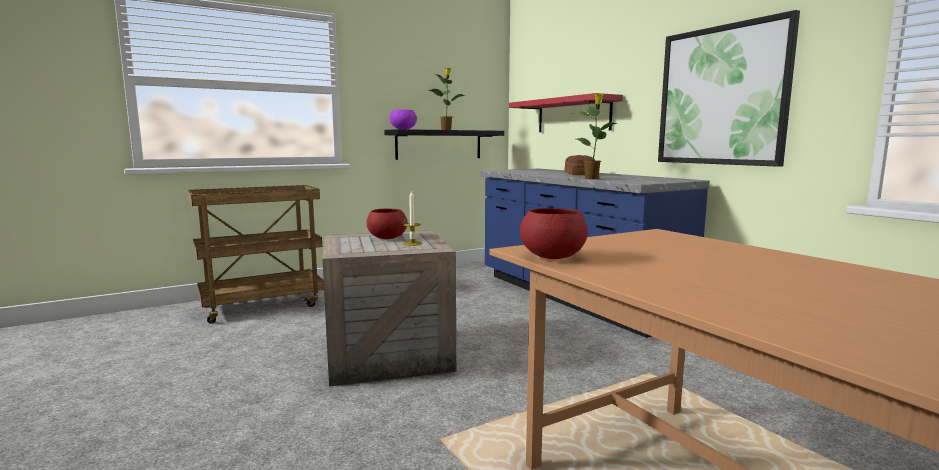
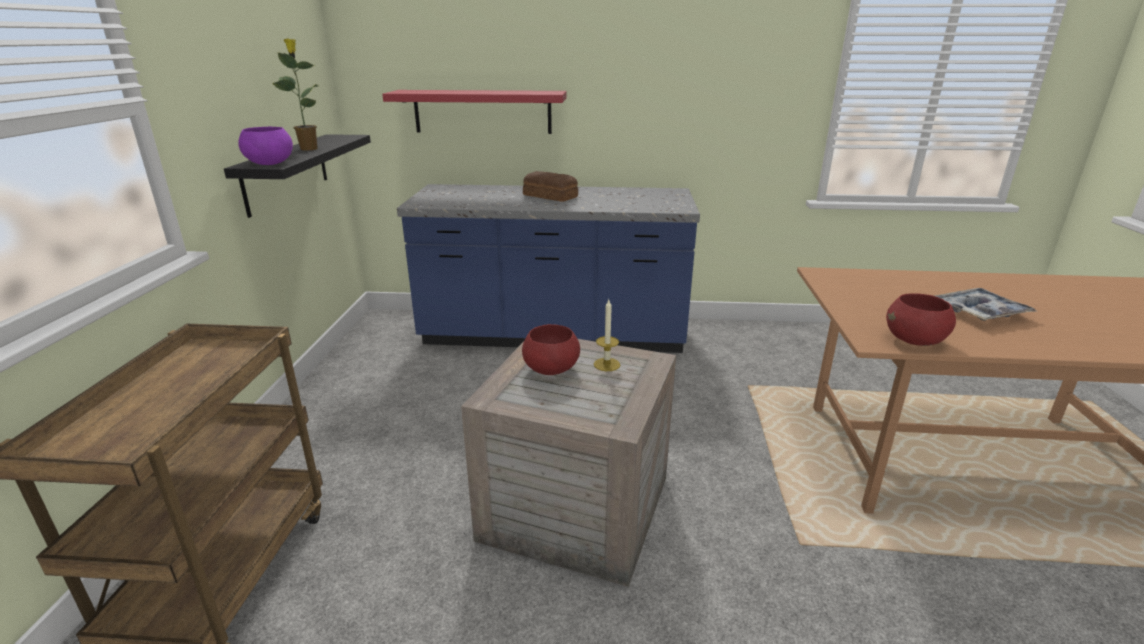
camera: 55 degrees left, 15 degrees up
potted plant [572,94,618,179] -> none
picture [658,10,800,167] -> none
none -> tray [936,288,1036,321]

